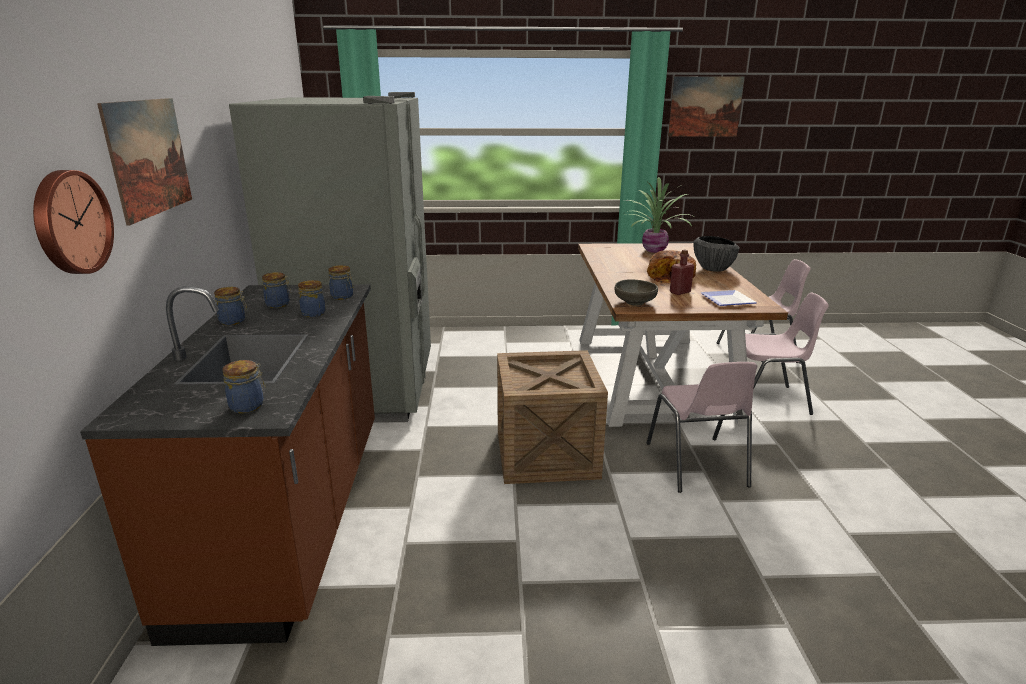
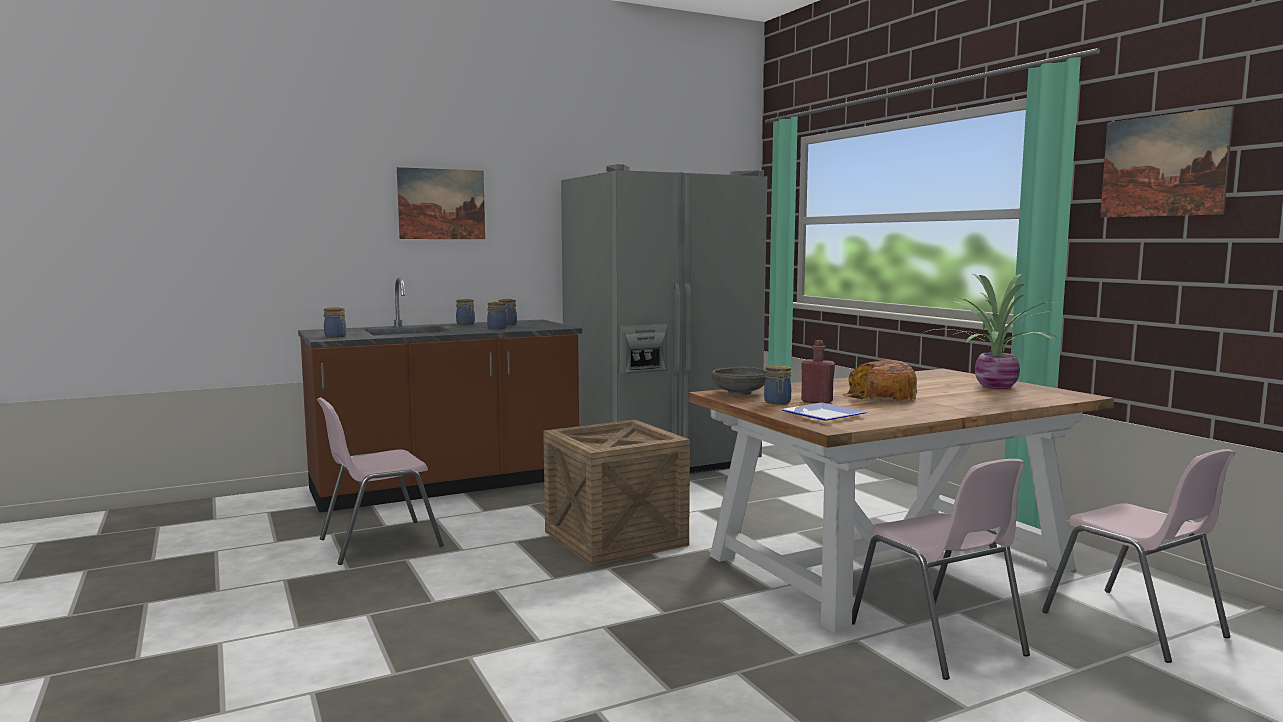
camera: 65 degrees right, 15 degrees down
wall clock [33,170,114,274] -> none
jar [328,265,353,300] -> jar moved to [764,365,791,405]
pink chair [647,362,757,493] -> pink chair moved to [317,398,444,565]
bowl [694,236,740,272] -> none

